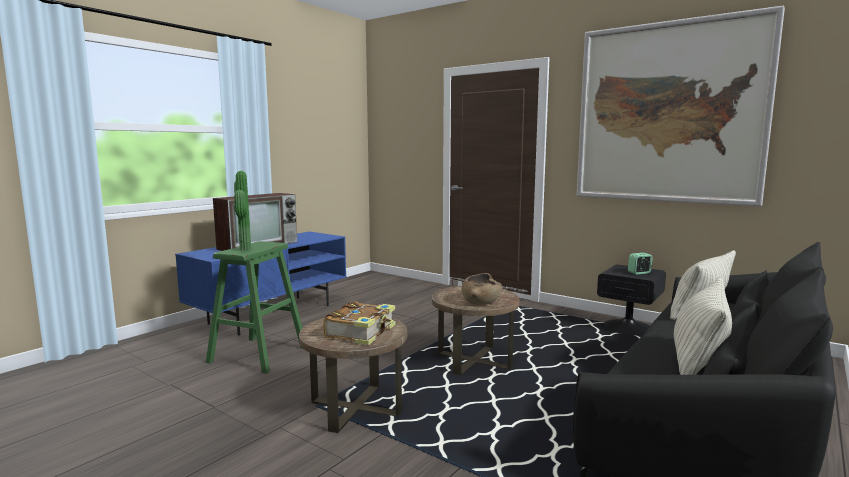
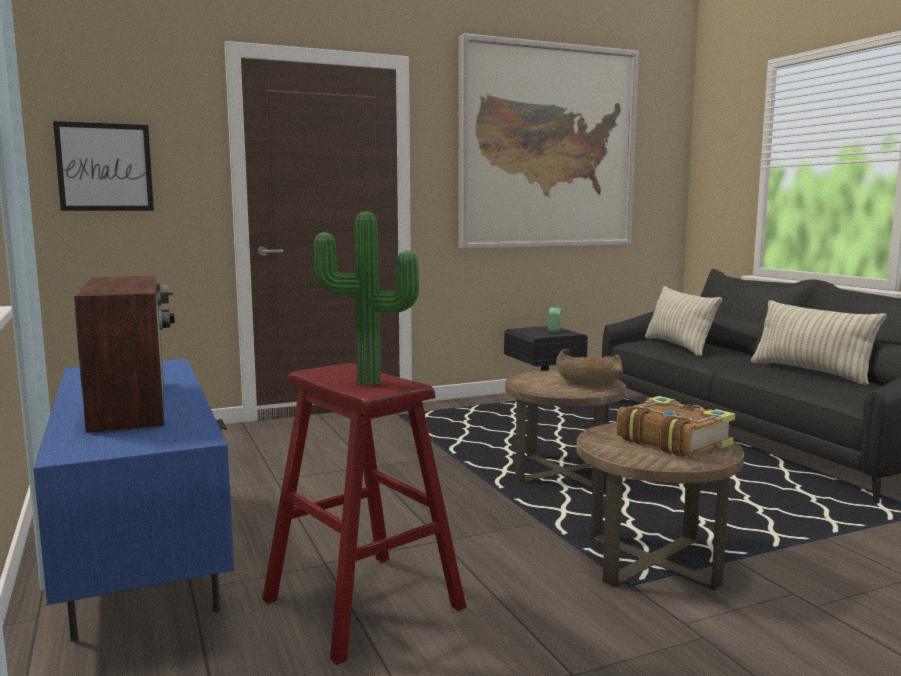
camera: 60 degrees left, 0 degrees up
green stool [206,241,303,374] -> red stool [262,363,466,665]
none -> picture [53,121,154,211]

